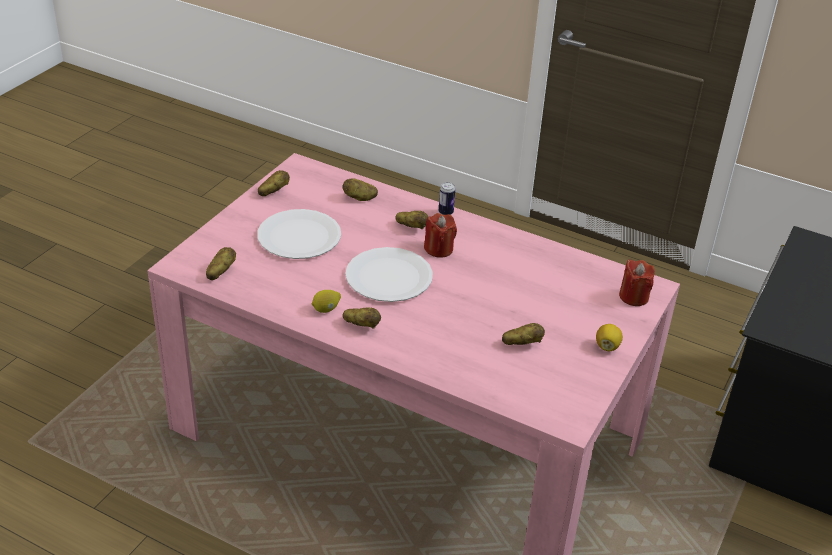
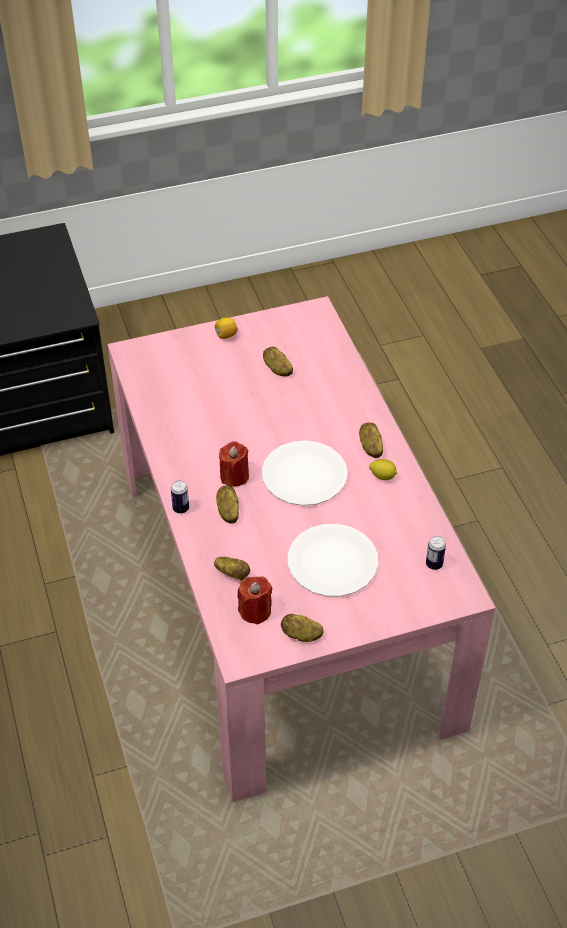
camera: 135 degrees left, 10 degrees up
potato [206,247,236,280] -> can [426,536,446,570]
red candle [619,259,655,306] -> red candle moved to [238,576,272,625]

